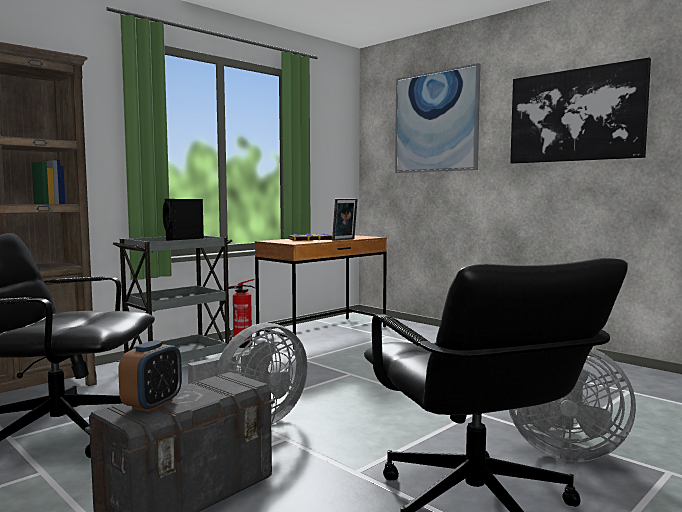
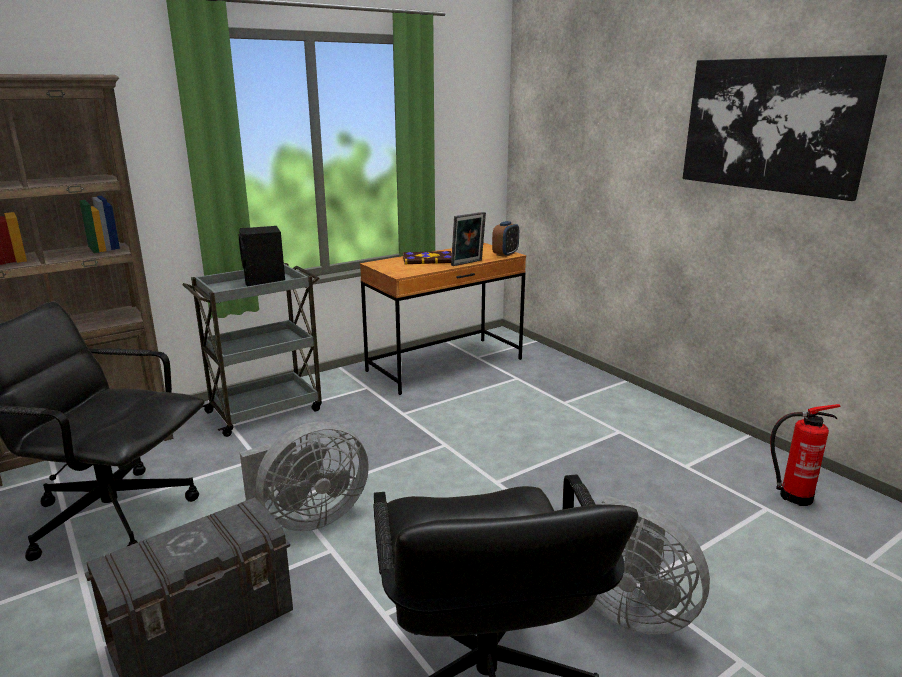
camera: 10 degrees right, 15 degrees up
alarm clock [118,340,182,412] -> alarm clock moved to [492,221,519,257]
fire extinguisher [220,279,255,348] -> fire extinguisher moved to [770,404,841,506]
picture [395,63,481,173] -> none

